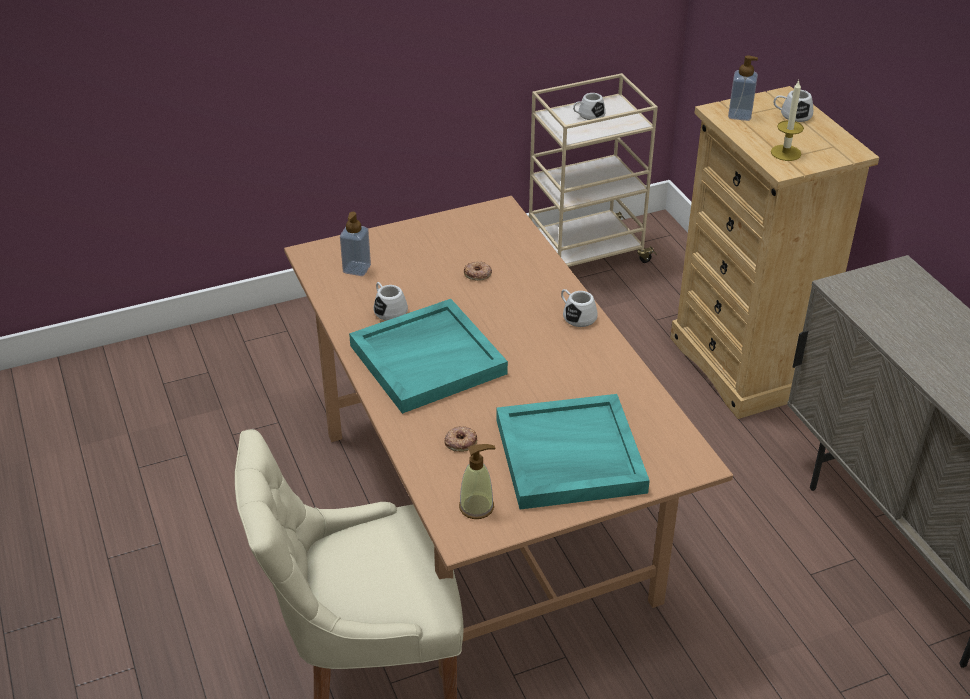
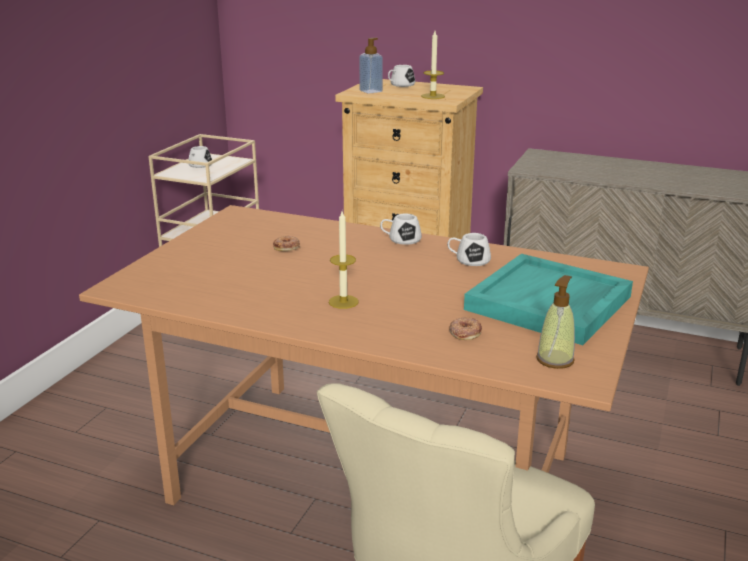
camera: 45 degrees left, 15 degrees down
soap dispenser [340,212,371,276] -> none
turquoise tray [349,299,508,414] -> candle [329,211,359,309]
white mug [374,282,408,321] -> white mug moved to [447,233,491,266]

